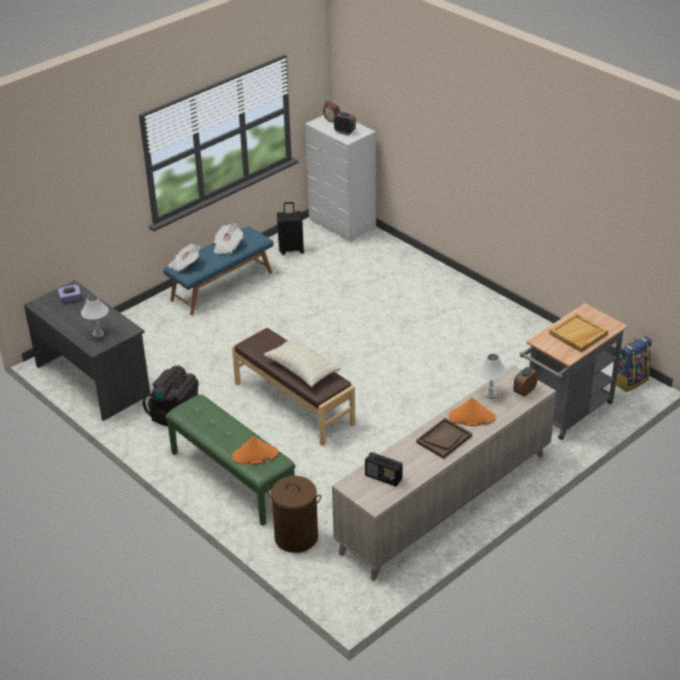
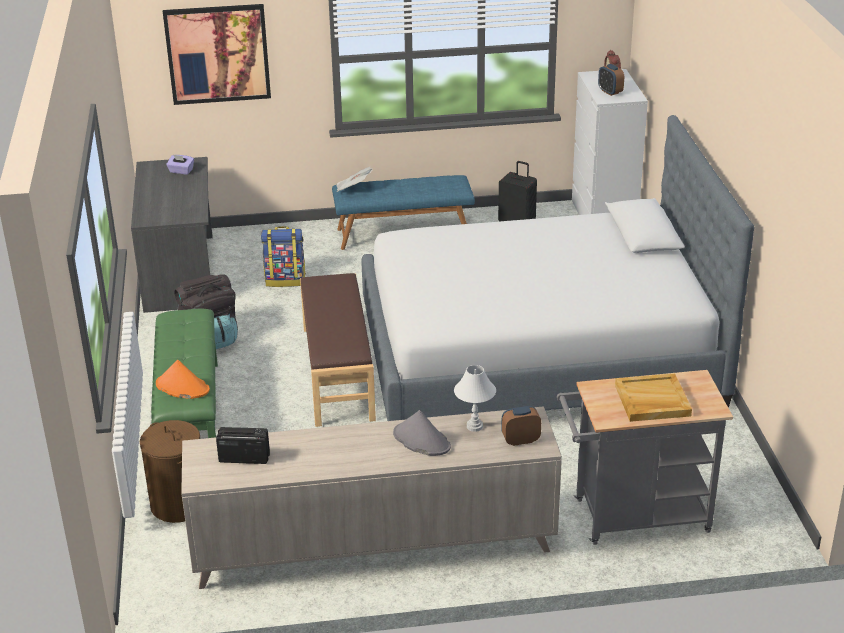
camera: 35 degrees right, 5 degrees down
white table lamp [81,295,108,338] -> none
newspaper [214,223,243,254] -> none
pillow [264,337,341,387] -> none
radio [365,452,403,487] -> radio turned 120 degrees clockwise [216,427,270,464]
brown tray [416,418,472,459] -> none
orange hat [448,398,496,426] -> grey hat [393,410,451,456]
backpack [616,336,652,392] -> backpack moved to [261,226,306,287]
none -> picture [163,4,271,105]
none -> bed [361,115,754,421]

